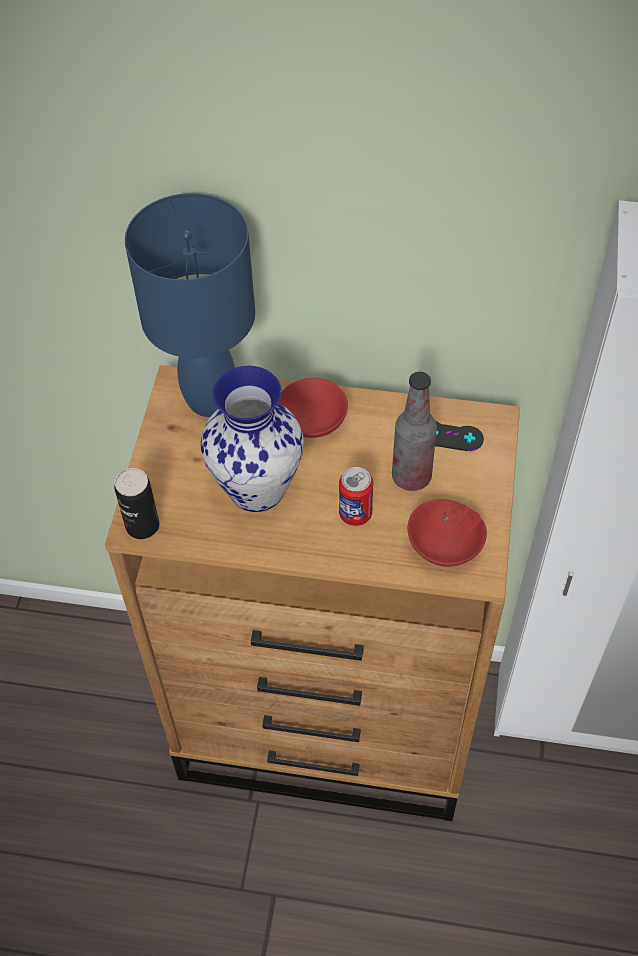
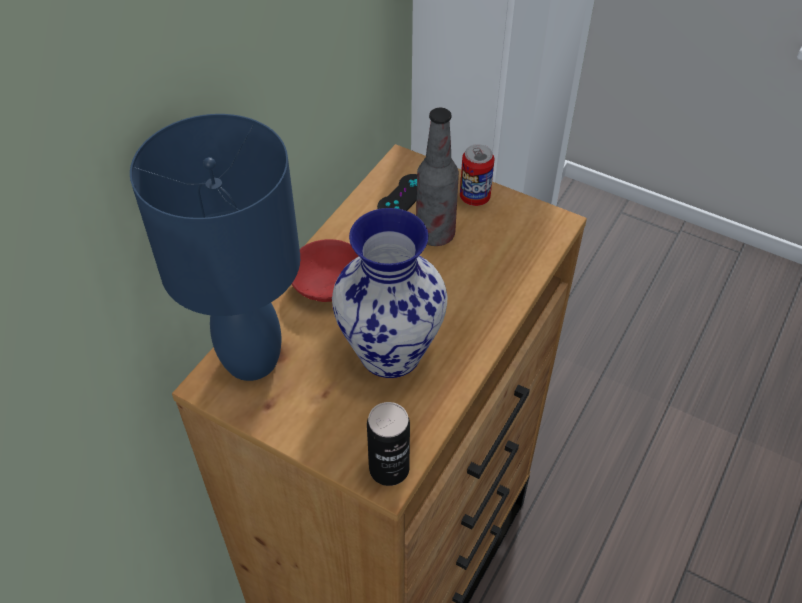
camera: 70 degrees left, 5 degrees down
can [339,467,373,526] -> can moved to [460,144,494,206]
red bowl [407,499,487,567] -> none

